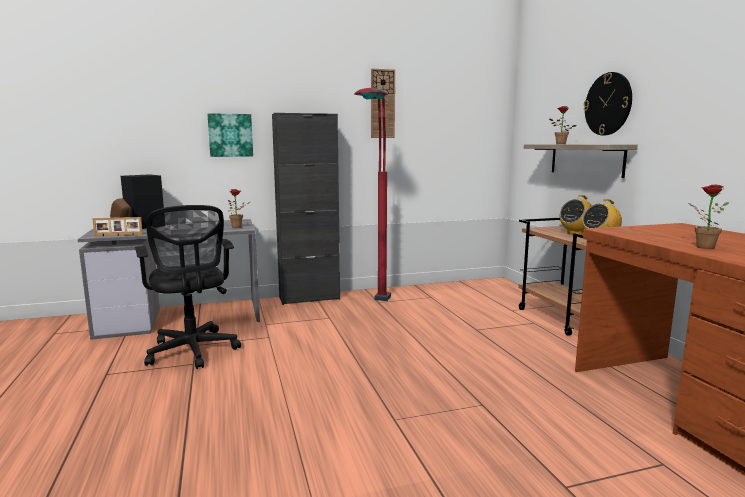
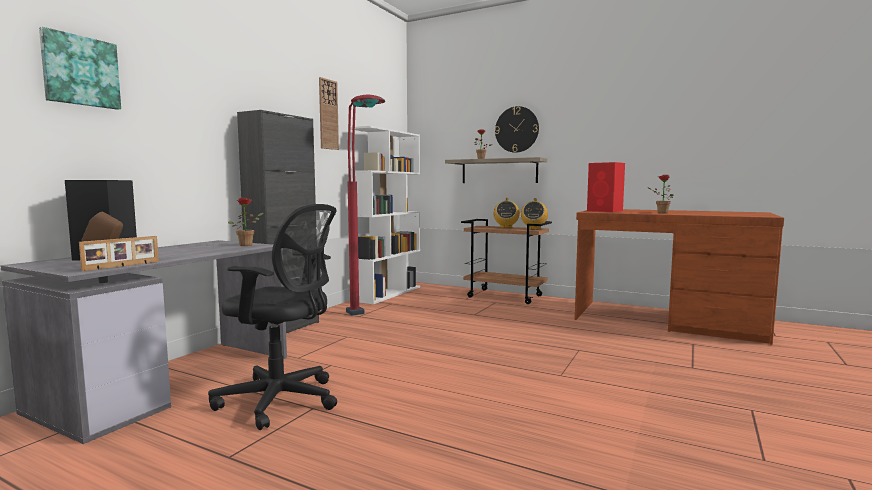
camera: 45 degrees left, 5 degrees down
picture [207,113,253,157] -> picture moved to [39,27,121,110]
none -> white bookcase [351,126,420,304]
none -> red speaker [587,162,625,212]

